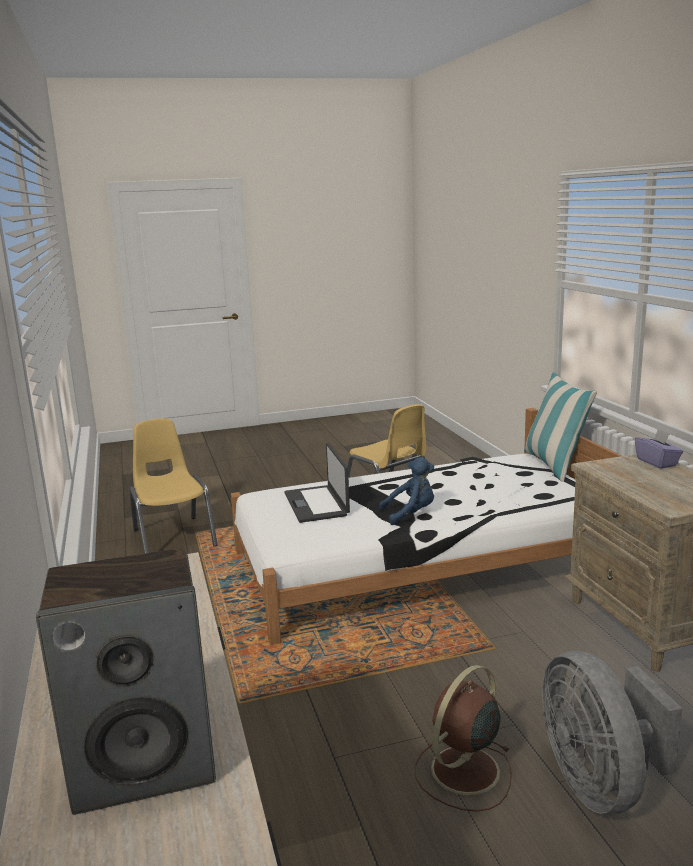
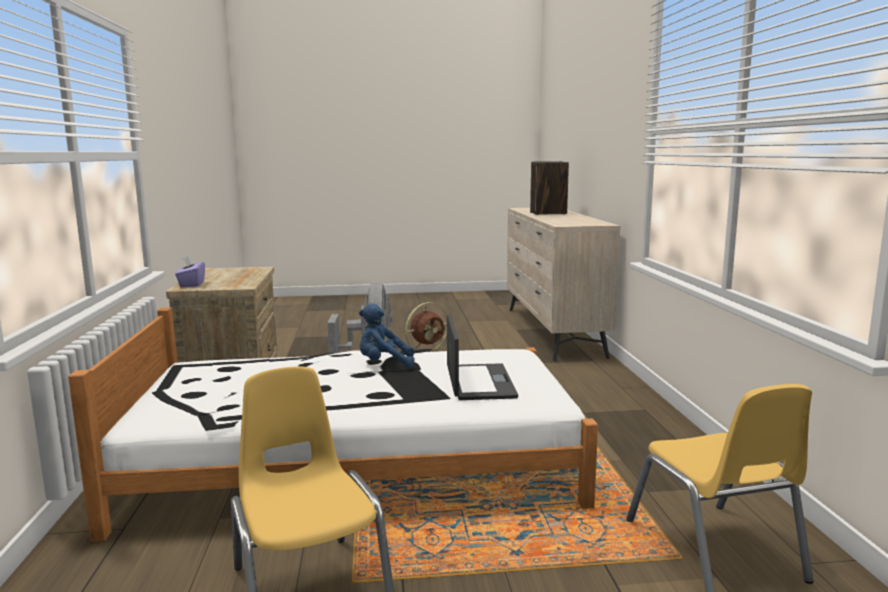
camera: 170 degrees left, 5 degrees down
pillow [524,372,597,482] -> none

